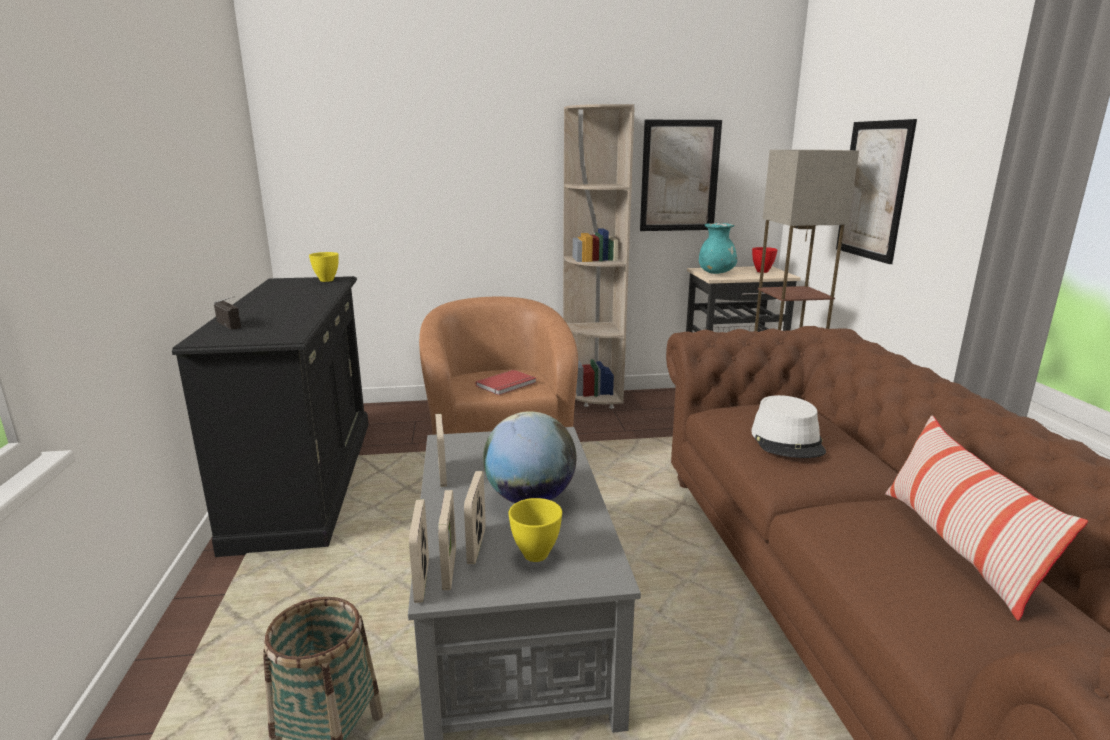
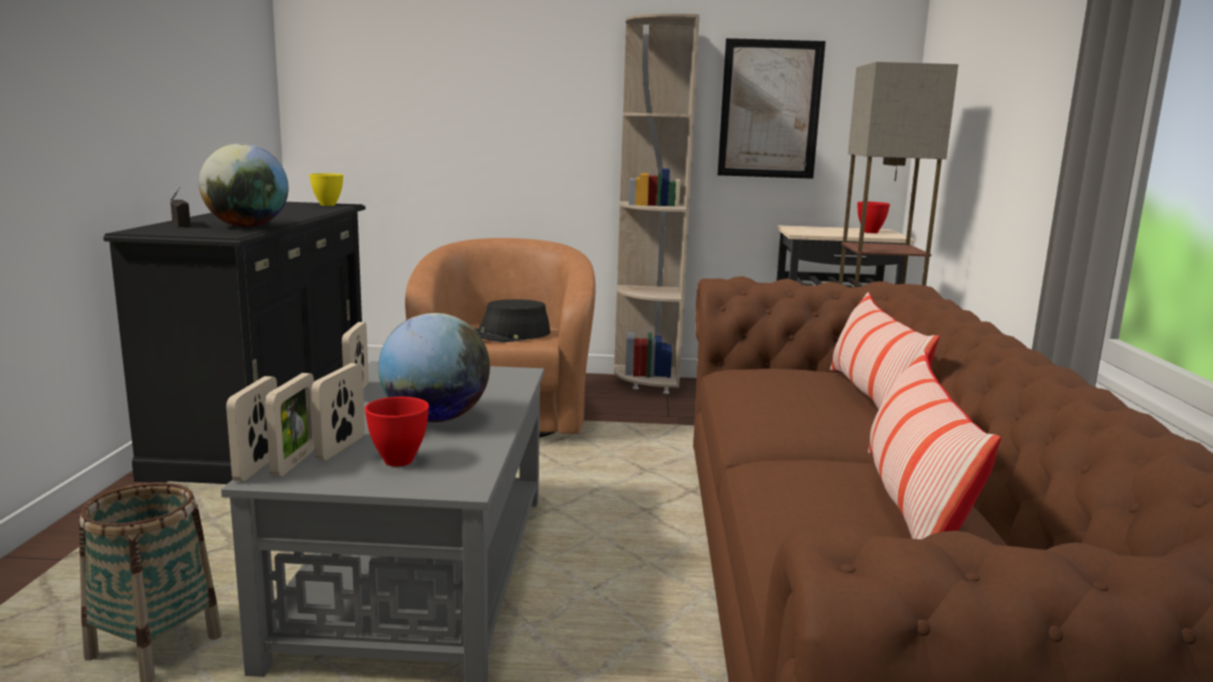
camera: 10 degrees right, 5 degrees down
red book [476,370,537,395] -> black hat [474,299,550,342]
yellow bowl [508,498,562,562] -> red bowl [365,397,429,466]
turquoise vase [699,223,737,274] -> none
white hat [751,395,826,458] -> none
picture [836,119,917,264] -> none
none -> globe [199,143,289,227]
none -> pillow [830,292,940,410]

